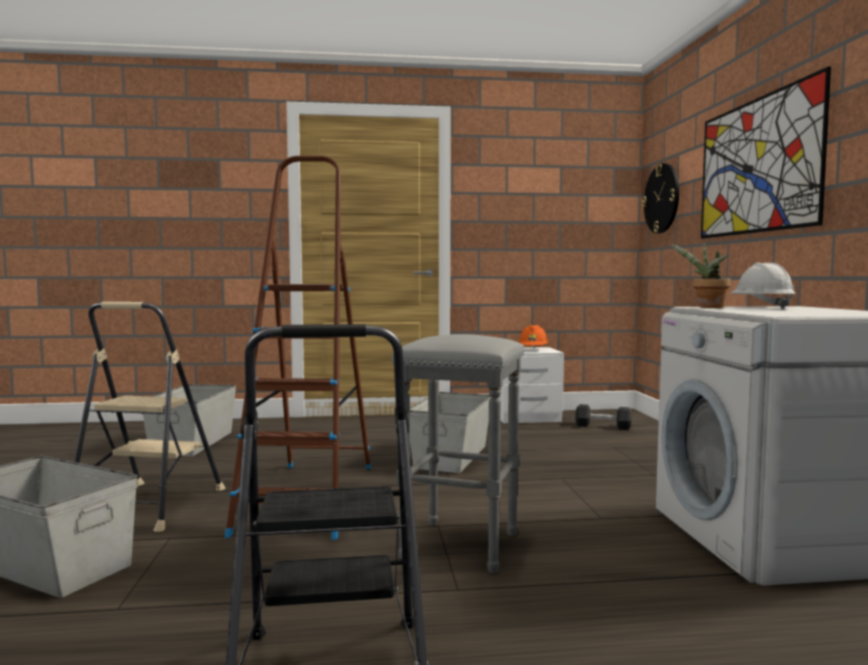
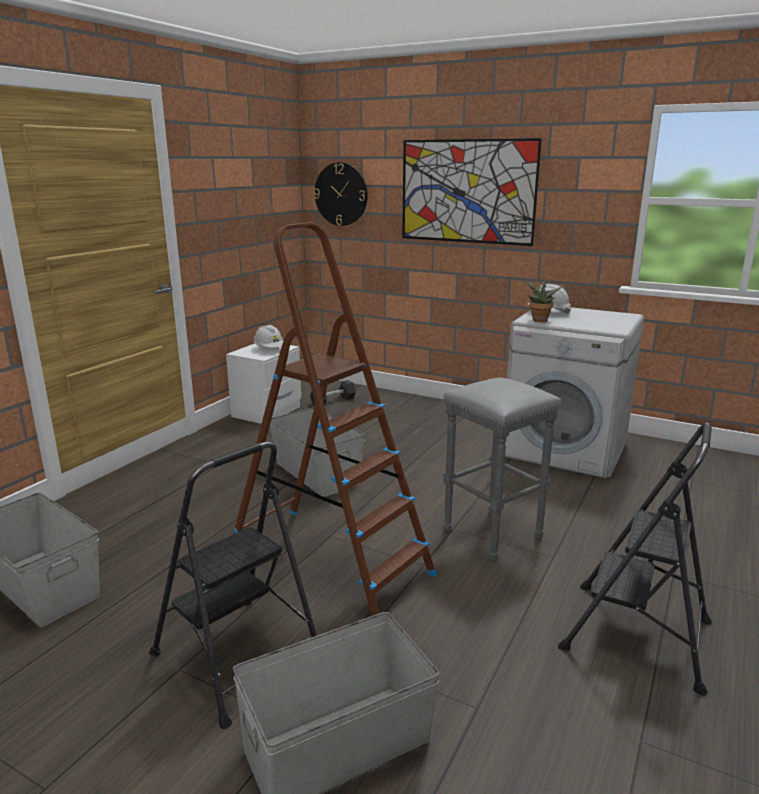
camera: 55 degrees left, 15 degrees up
beige step ladder [74,302,226,532] -> black step ladder [149,442,317,729]
orange hard hat [519,325,548,348] -> white hard hat [254,325,284,348]

